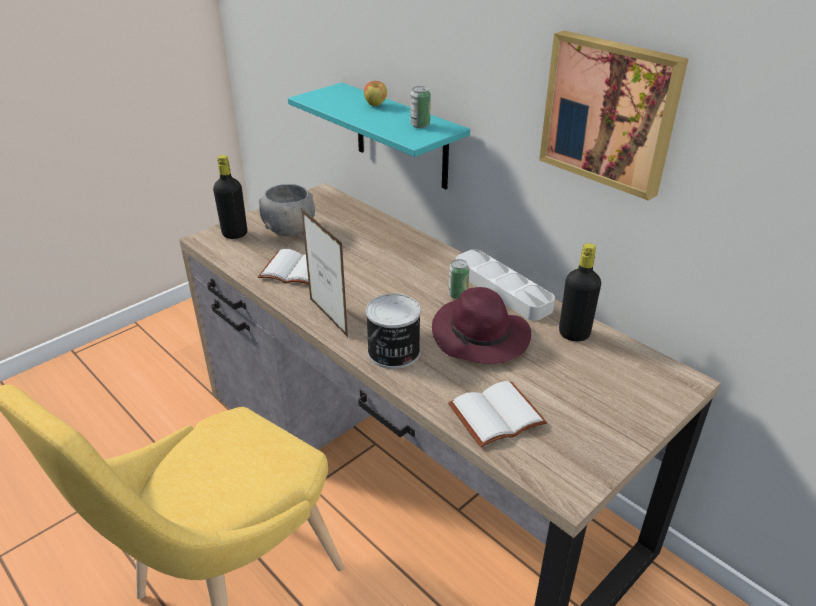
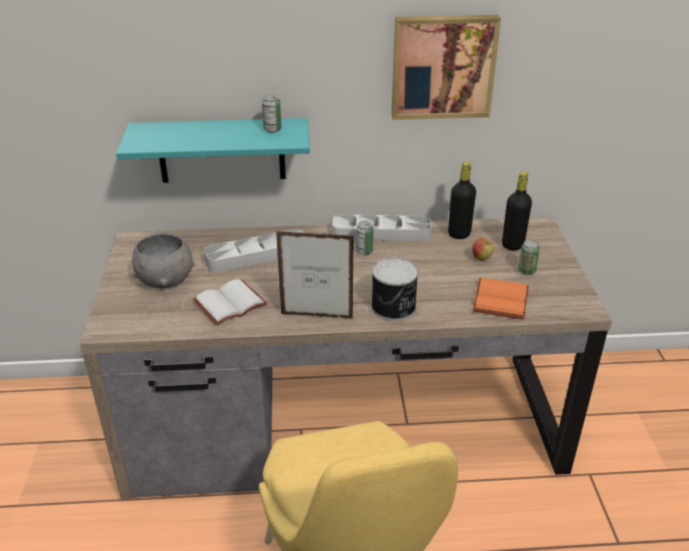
camera: 50 degrees left, 0 degrees up
black bottle [213,155,247,239] -> black bottle moved to [502,172,532,250]
apple [364,81,387,106] -> apple moved to [472,238,494,261]
purple hat [432,287,531,364] -> none
white book [448,381,547,447] -> orange book [473,278,529,319]
none -> grey tray [204,229,304,272]
none -> can [518,240,540,275]

